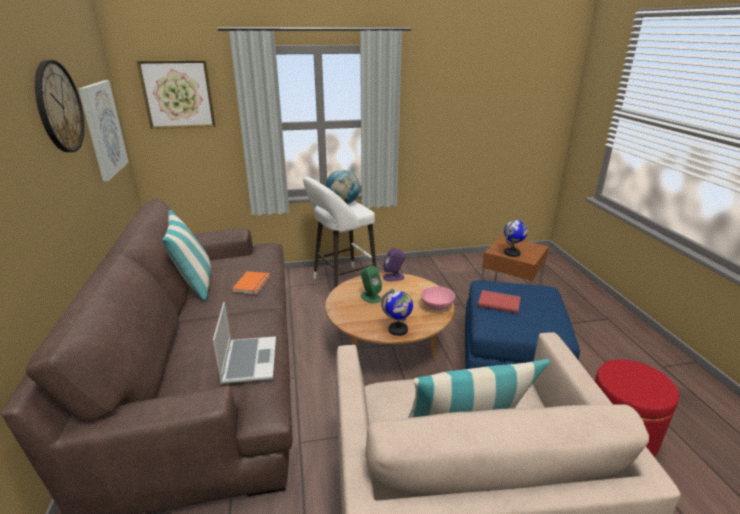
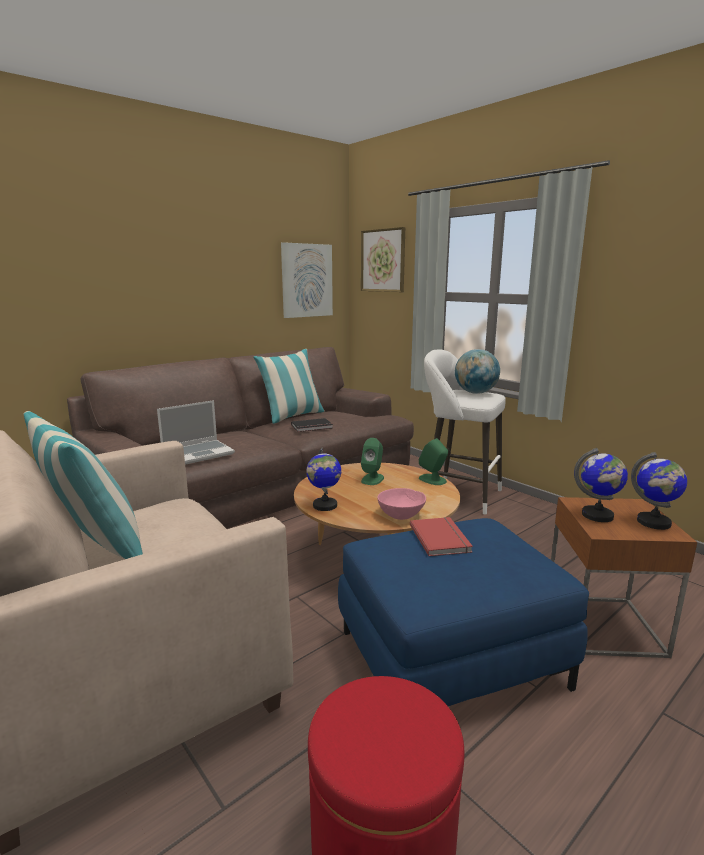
camera: 60 degrees right, 10 degrees down
wall clock [35,60,84,152] -> none
orange book [232,271,270,294] -> black book [291,418,333,432]
purple speaker [383,247,406,281] -> green speaker [419,438,448,485]
none -> globe [631,452,687,530]

